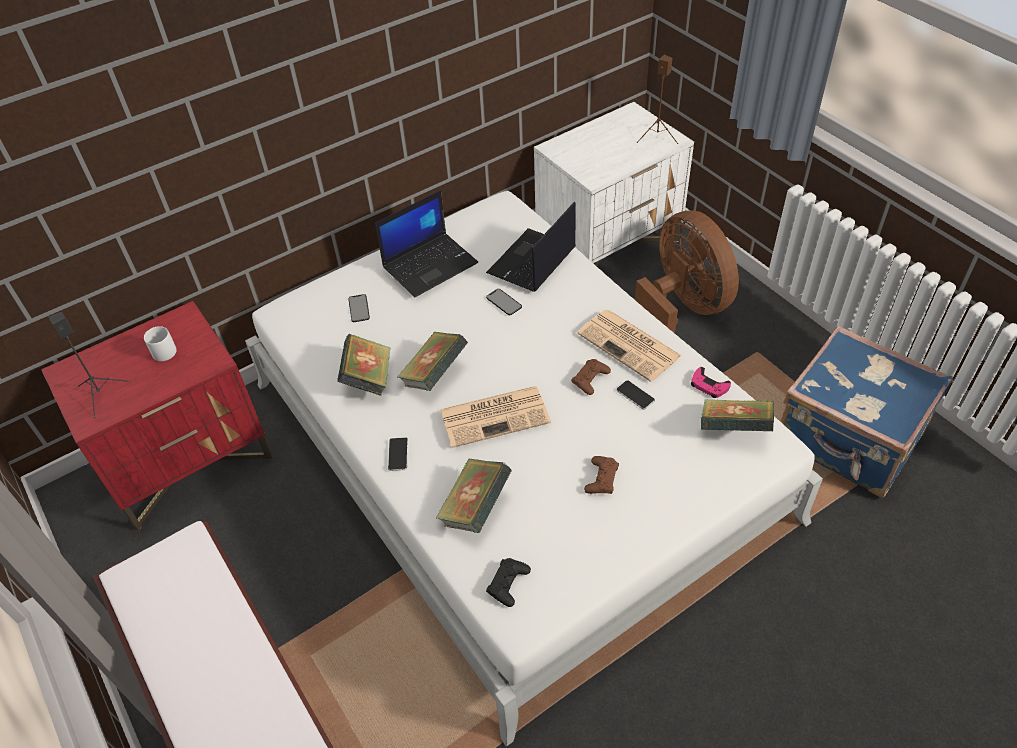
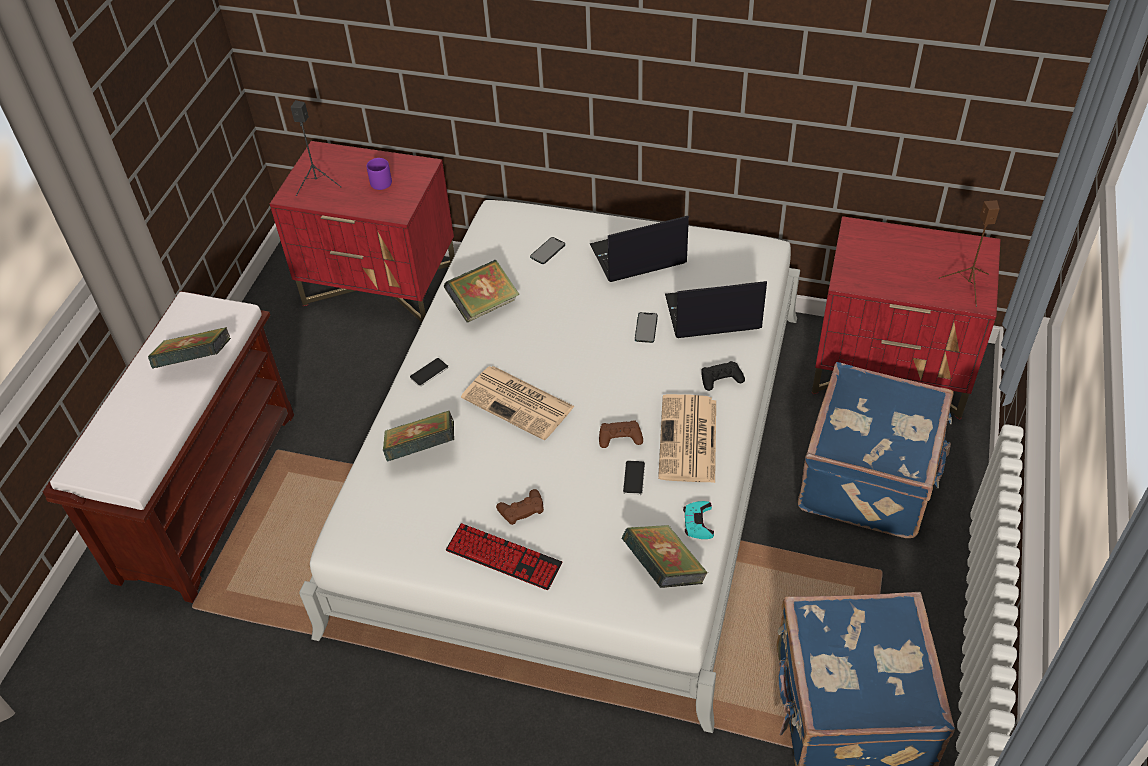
camera: 50 degrees right, 0 degrees up
white mug [144,326,177,361] -> purple mug [367,158,392,190]
laptop [375,191,478,297] -> laptop turned 150 degrees clockwise [590,216,689,282]
book [398,332,468,391] -> book moved to [148,327,231,369]
black game controller [486,558,531,607] -> black game controller moved to [701,361,745,391]
white nightstand [534,102,694,267] -> red nightstand [812,216,1001,420]
brown fan [635,210,739,333] -> blue suitcase [798,362,954,538]
pink game controller [691,367,731,398] -> turquoise game controller [683,501,714,539]
none -> keyboard [446,523,563,590]

